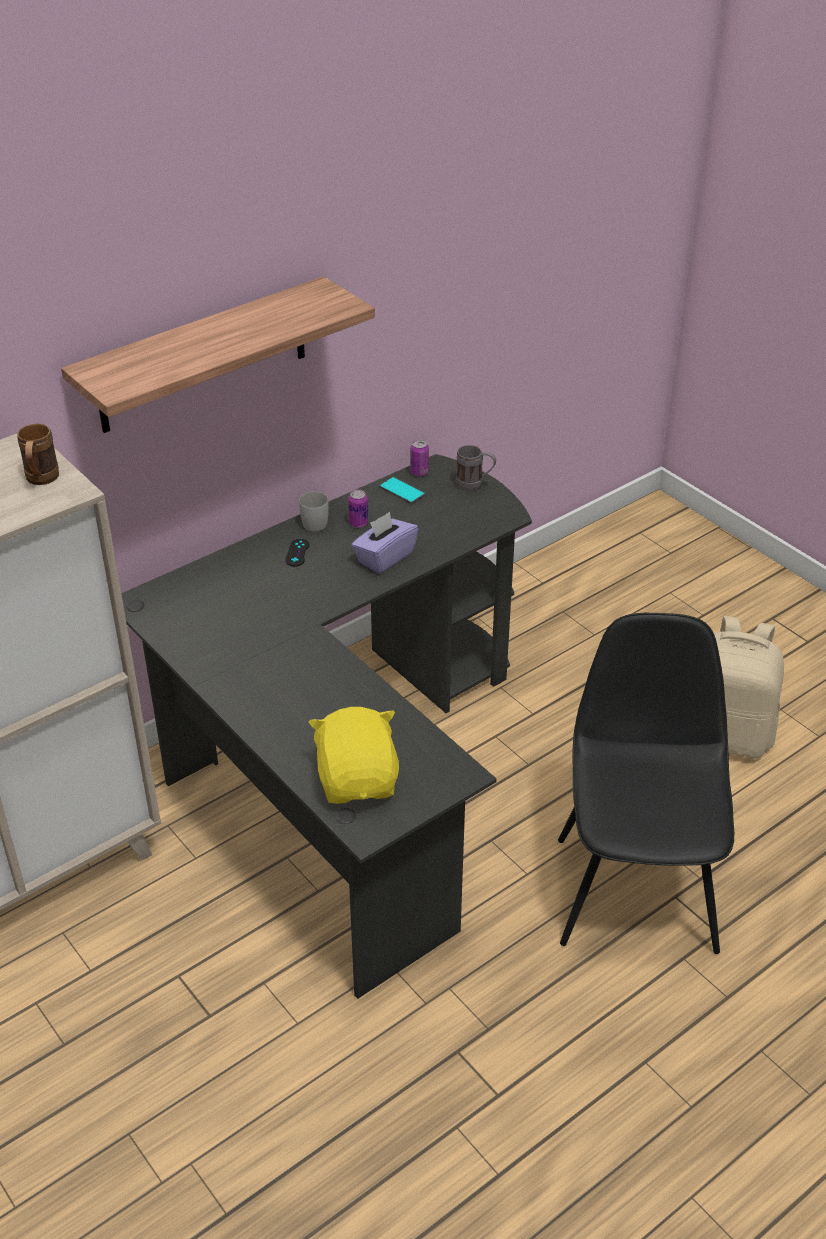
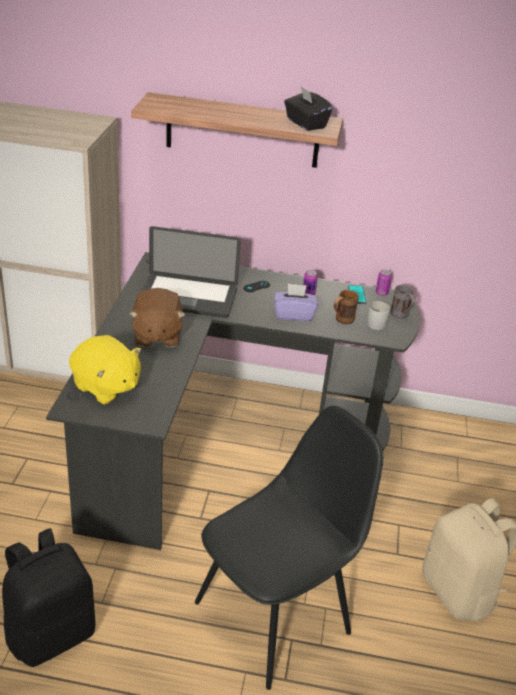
camera: 45 degrees right, 5 degrees down
brown mug [17,423,59,485] -> brown mug moved to [334,290,359,324]
white mug [299,491,329,531] -> white mug moved to [368,301,390,330]
yellow plush toy [308,707,399,804] -> yellow plush toy turned 90 degrees clockwise [69,335,141,405]
none -> black backpack [2,528,95,667]
none -> brown plush toy [129,288,185,347]
none -> laptop [142,226,241,318]
none -> black tissue box [284,87,333,131]

